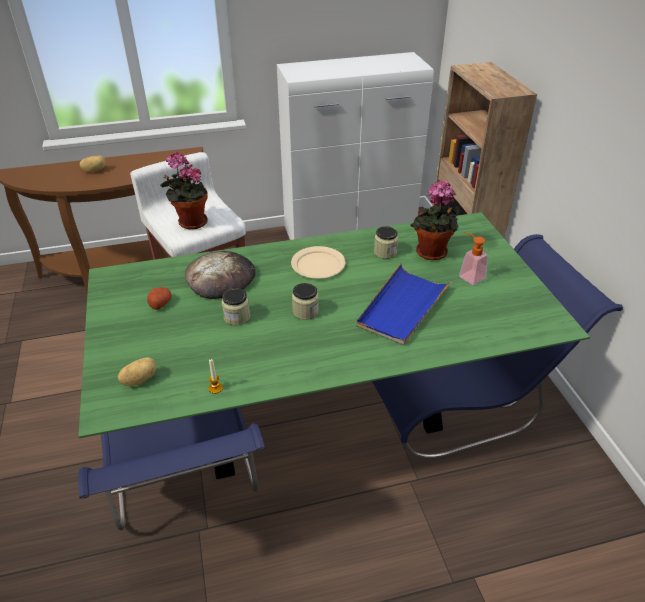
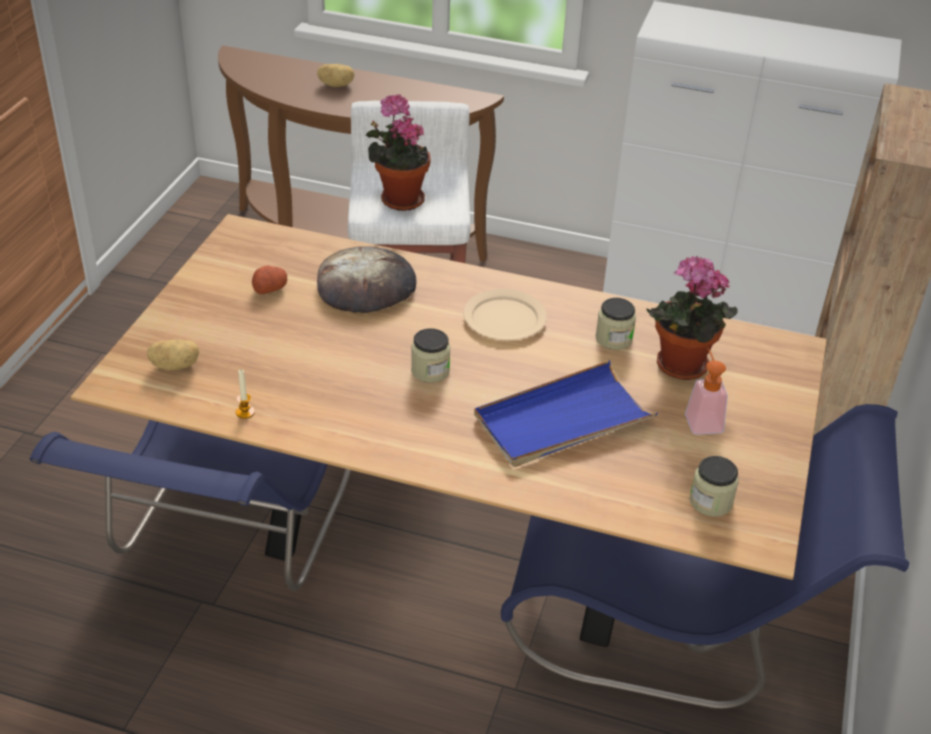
camera: 30 degrees right, 0 degrees up
green dining table [78,212,590,479] -> brown dining table [70,214,827,647]
jar [222,288,250,325] -> jar moved to [690,456,739,517]

